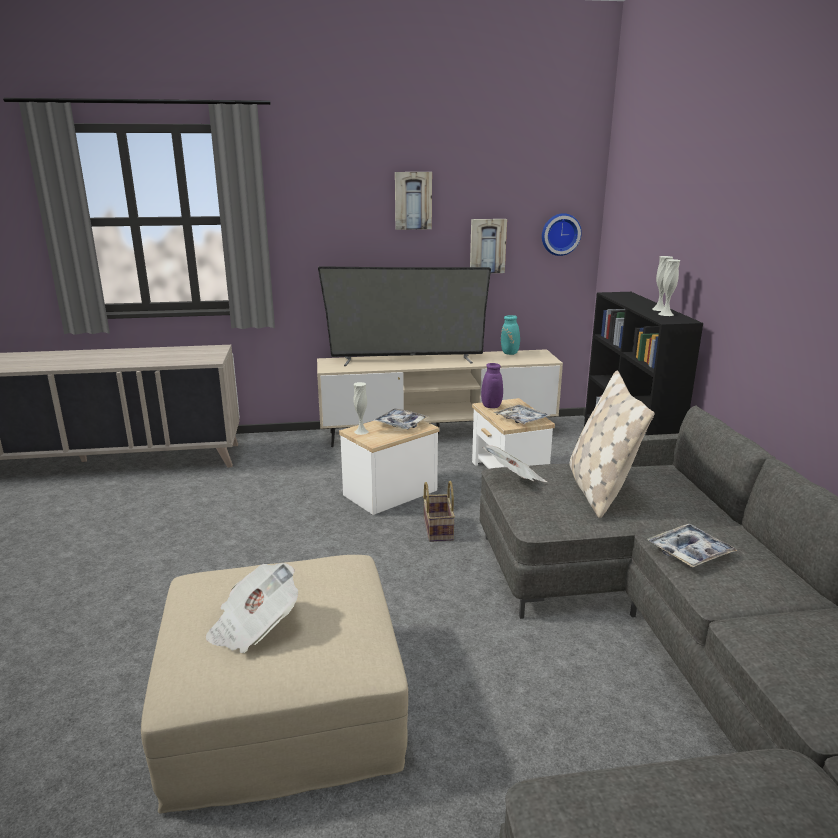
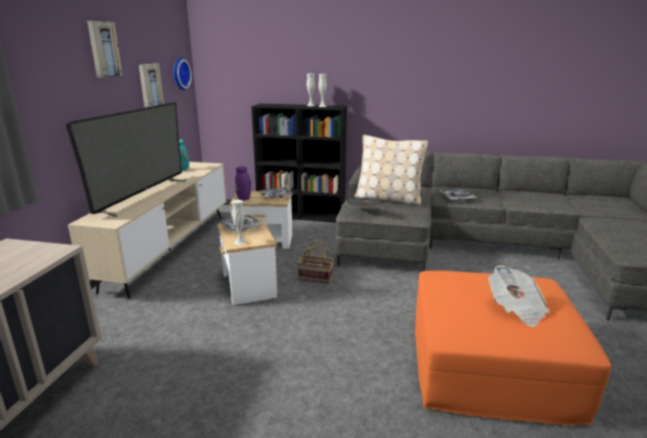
camera: 70 degrees left, 0 degrees up
beige ottoman [141,555,408,814] -> orange ottoman [415,271,611,426]

